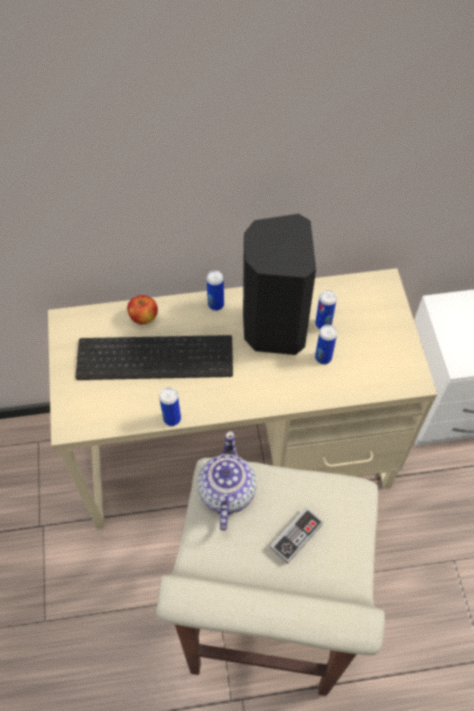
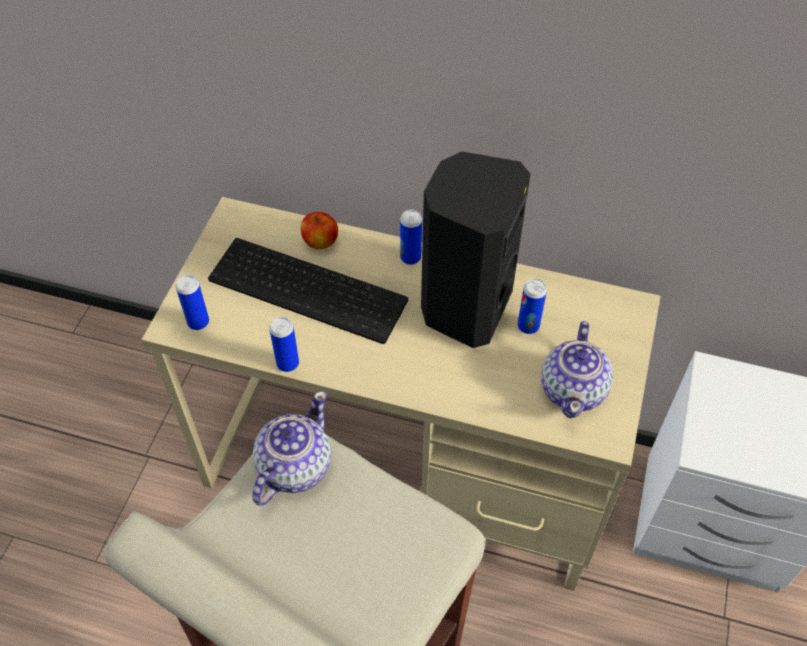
camera: 25 degrees right, 5 degrees down
game controller [270,507,323,564] -> none
can [315,325,337,364] -> can moved to [176,275,209,330]
none -> teapot [541,321,613,418]

